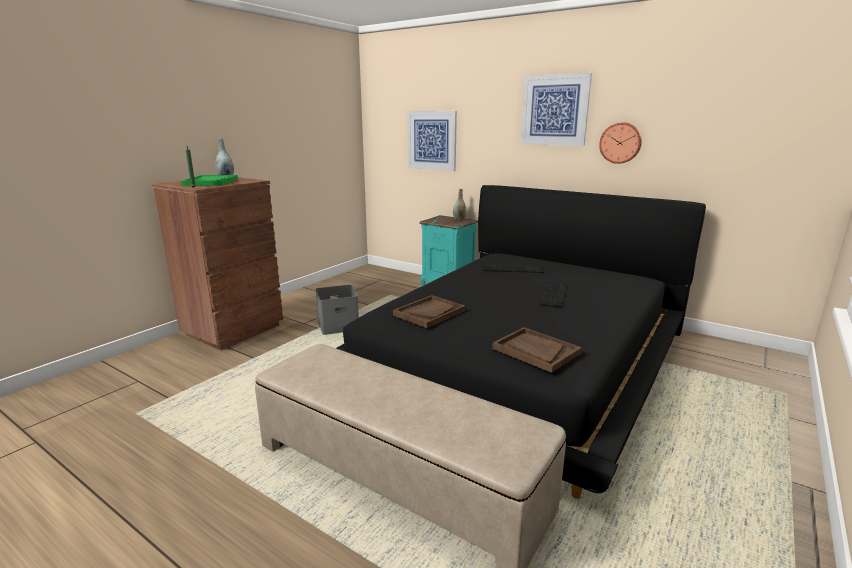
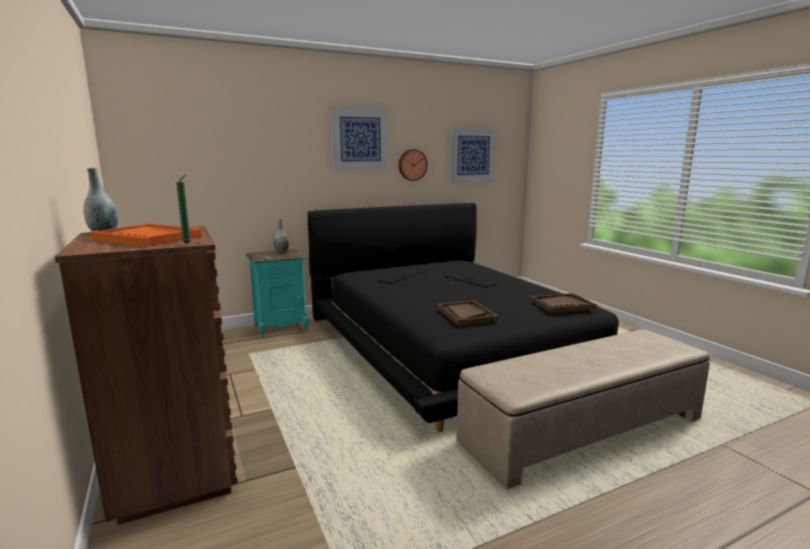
camera: 60 degrees left, 5 degrees down
green tray [181,175,238,186] -> orange tray [90,224,202,247]
grey storage box [316,285,359,335] -> none
picture [407,111,457,171] -> picture moved to [450,128,496,182]

